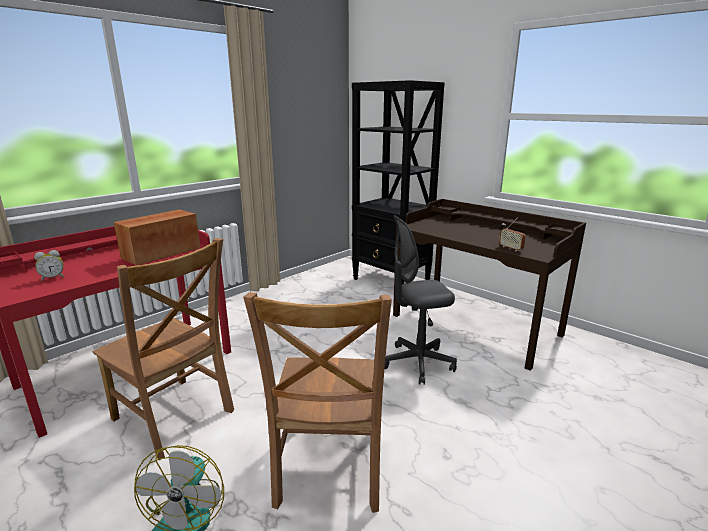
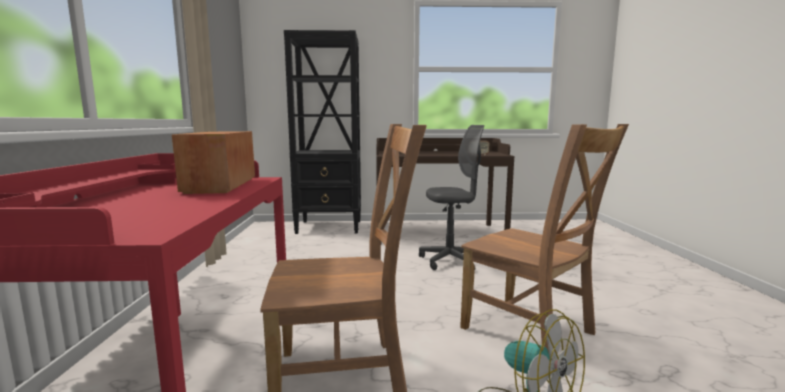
camera: 45 degrees left, 10 degrees down
alarm clock [34,250,64,281] -> none
grey office chair [384,215,457,385] -> grey office chair turned 135 degrees counterclockwise [419,125,484,270]

